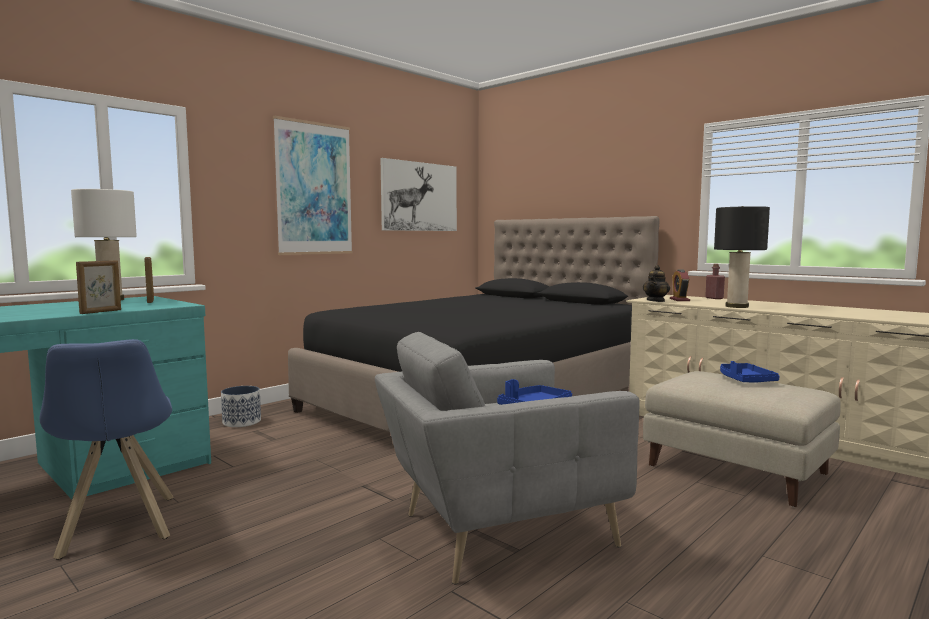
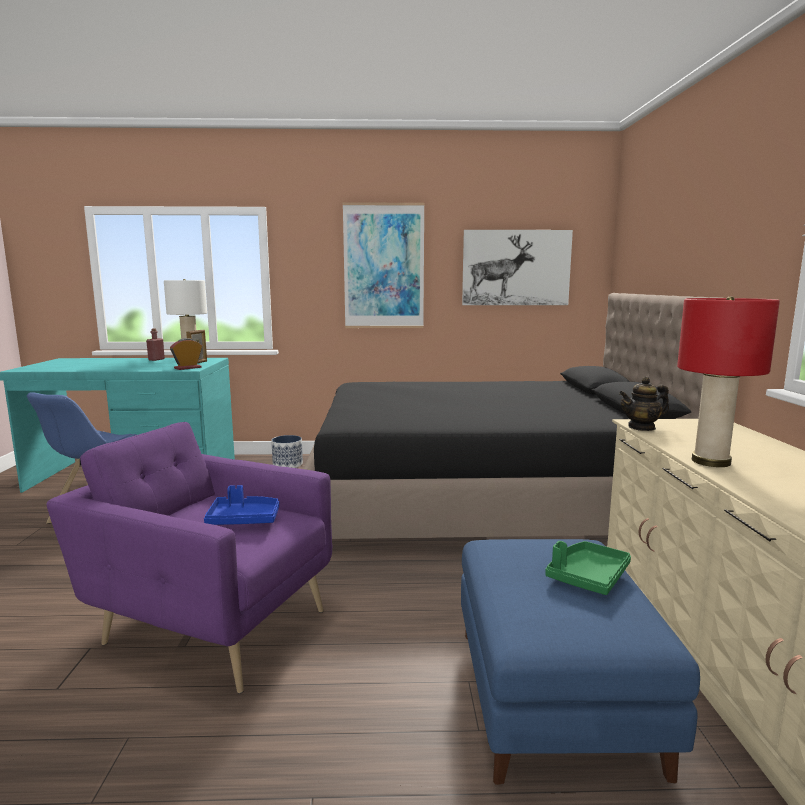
camera: 45 degrees right, 5 degrees up
picture frame [76,260,121,314] -> none
grey armchair [375,332,640,584] -> purple armchair [47,422,332,694]
beige ottoman [643,371,841,507] -> blue ottoman [461,539,700,785]
alarm clock [670,270,690,301] -> alarm clock moved to [170,338,202,370]
red bottle [705,264,725,299] -> red bottle moved to [146,328,165,361]
black table lamp [714,206,770,308] -> red table lamp [677,296,780,467]
blue tray [720,361,780,383] -> green tray [545,541,631,595]

